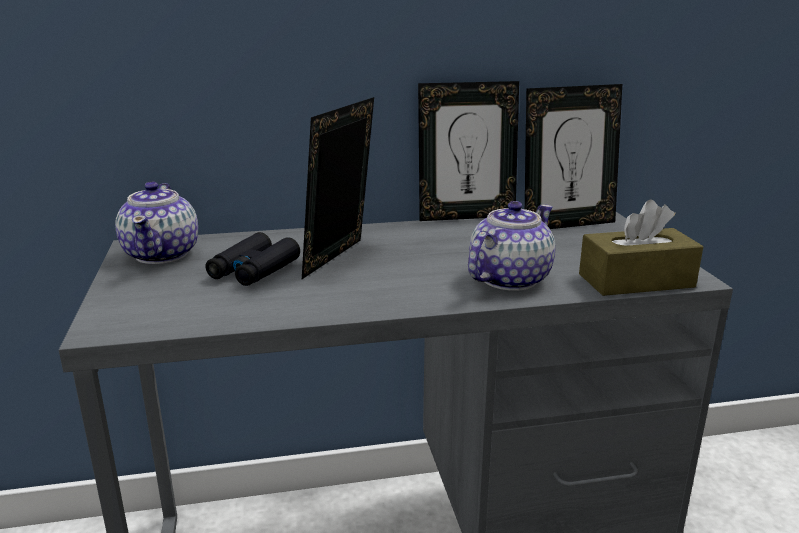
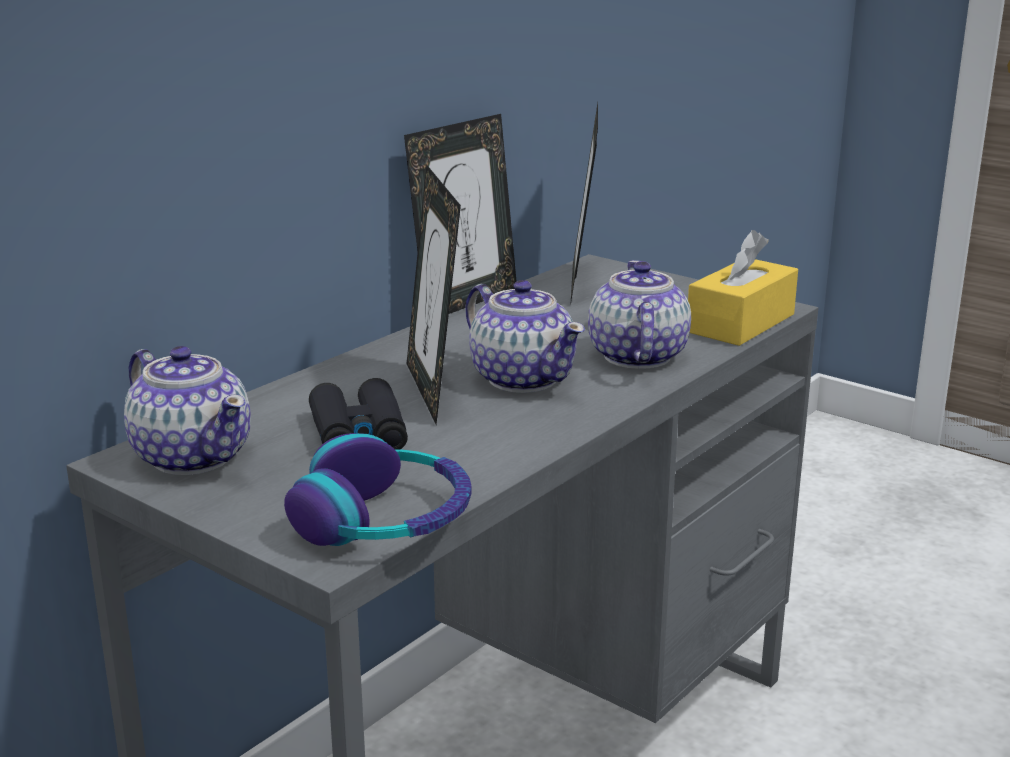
camera: 40 degrees left, 0 degrees up
picture frame [525,84,622,229] -> picture frame turned 150 degrees clockwise [571,103,598,300]
brown tissue box [579,199,703,296] -> yellow tissue box [688,230,798,346]
none -> headphones [284,433,471,546]
none -> teapot [465,280,585,393]

